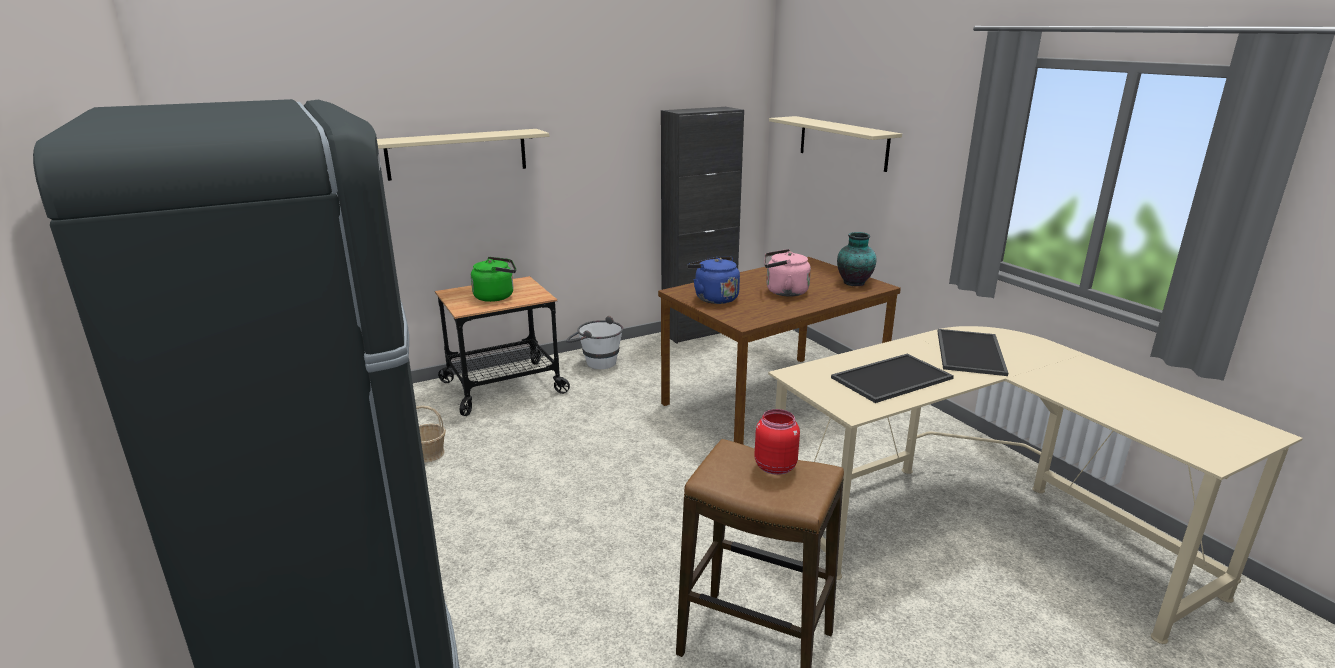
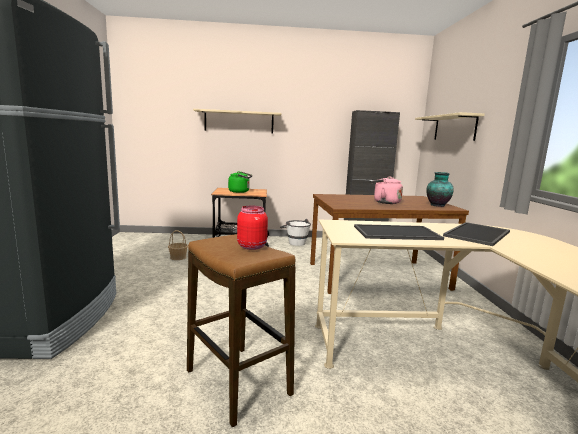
camera: 25 degrees right, 10 degrees down
blue kettle [687,257,740,304] -> none

